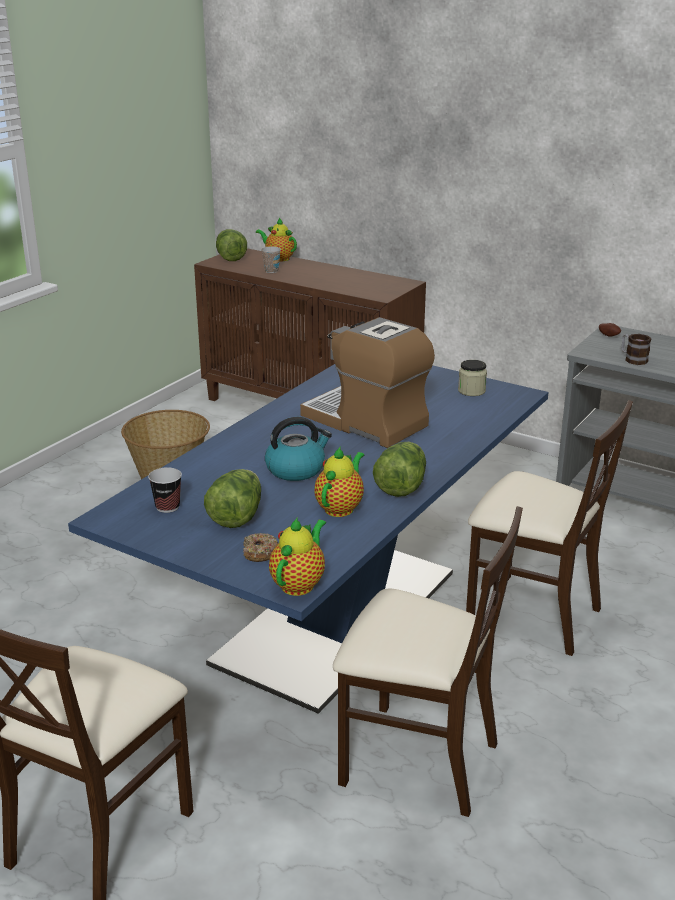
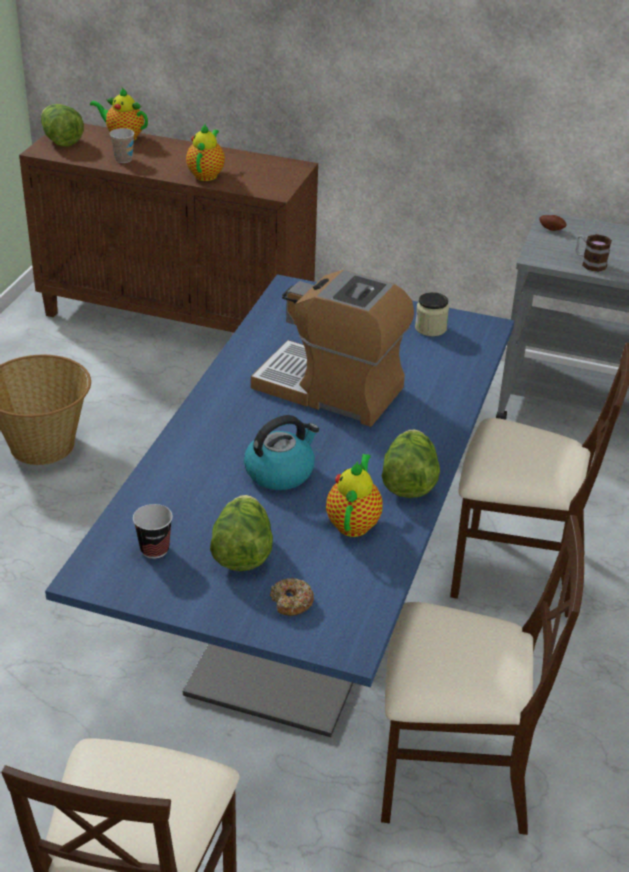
camera: 15 degrees left, 10 degrees up
teapot [269,517,326,596] -> teapot moved to [186,124,225,181]

